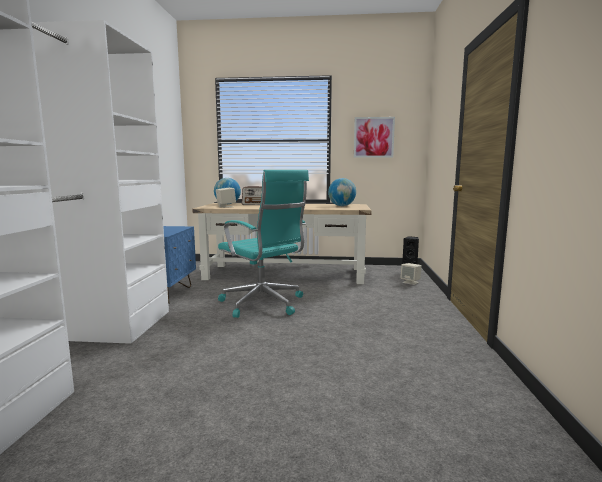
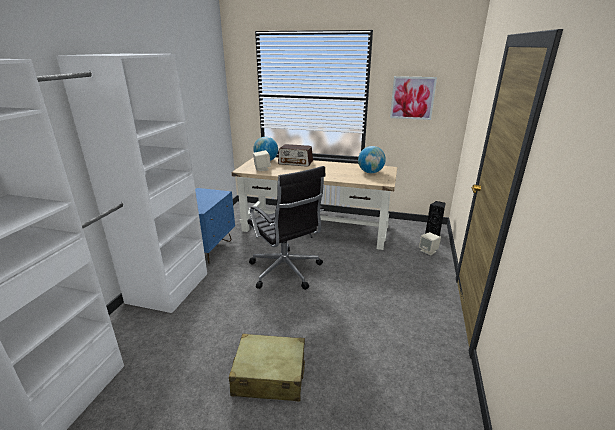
camera: 10 degrees right, 15 degrees up
turquoise office chair [218,170,309,318] -> black office chair [247,166,326,290]
none -> beige suitcase [229,334,305,401]

